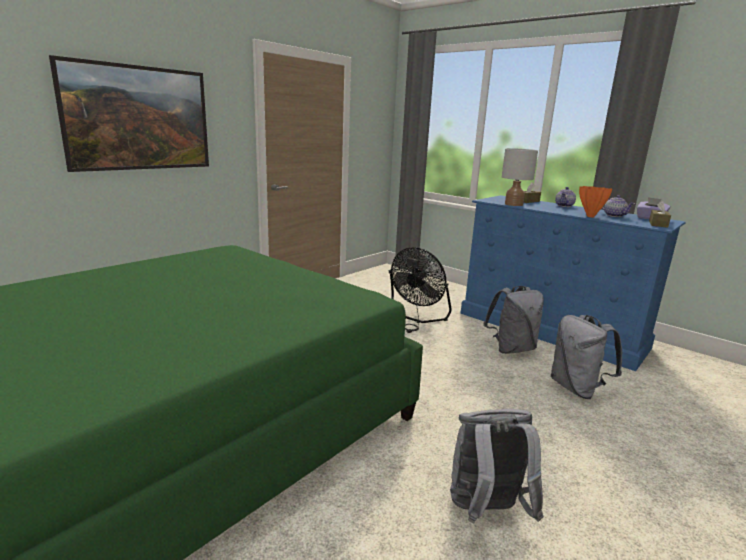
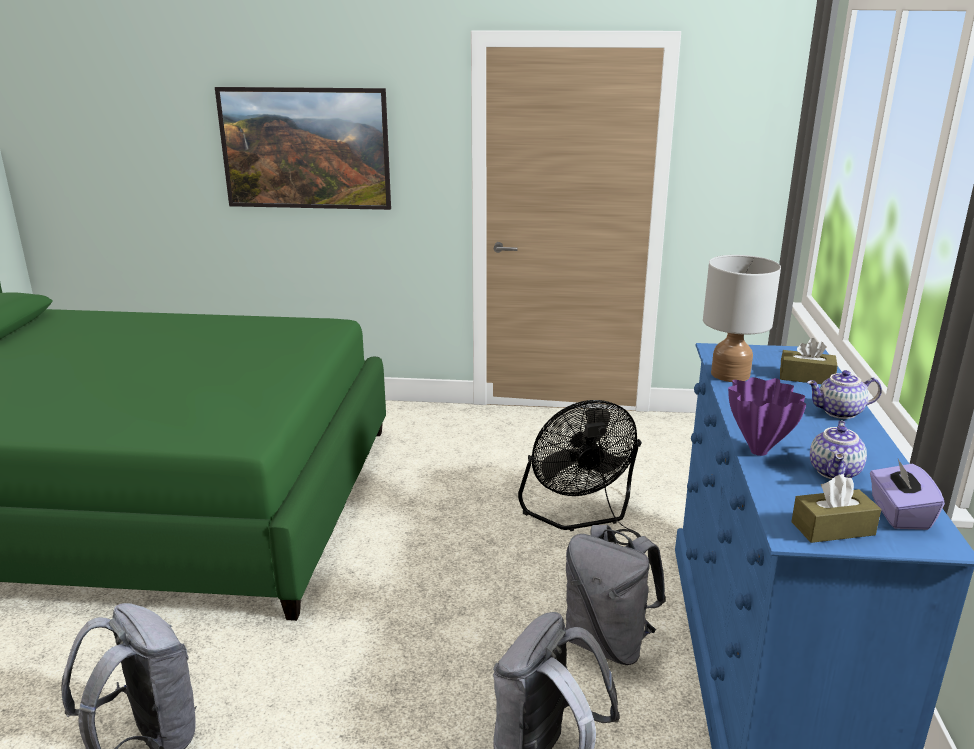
camera: 55 degrees right, 5 degrees up
black fan [389,247,452,333] -> black fan turned 105 degrees counterclockwise [518,400,642,545]
orange vase [579,186,612,217] -> purple vase [728,377,806,456]

